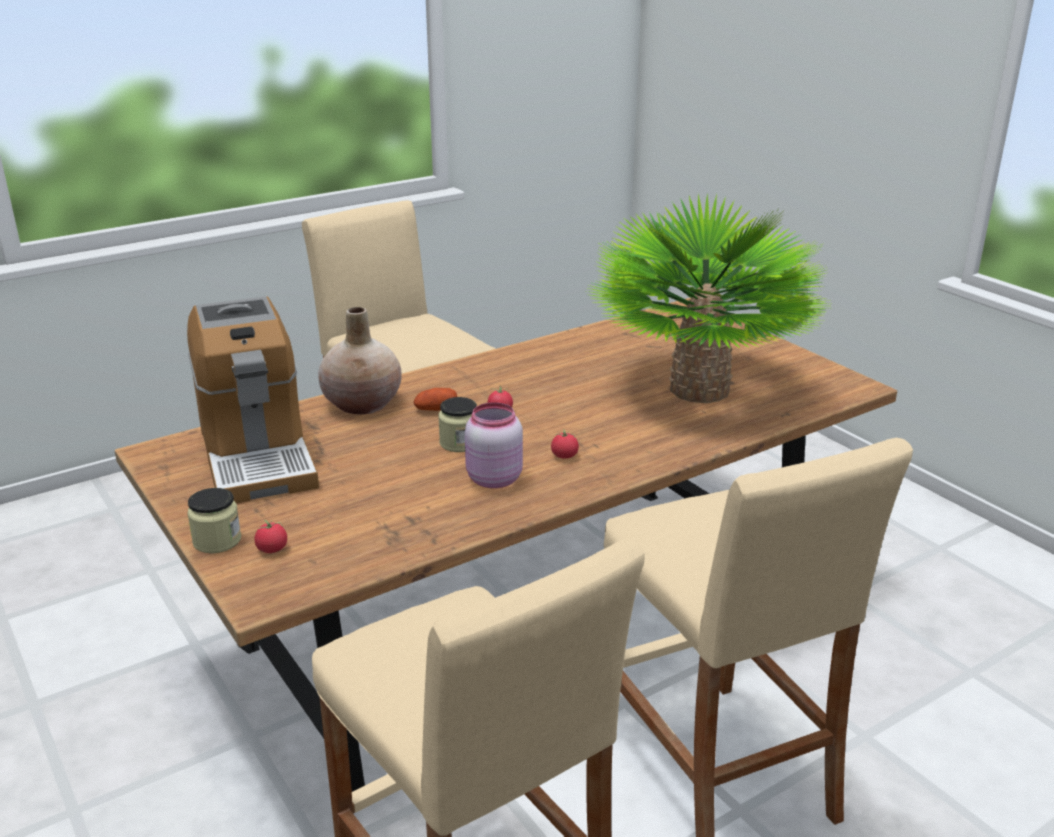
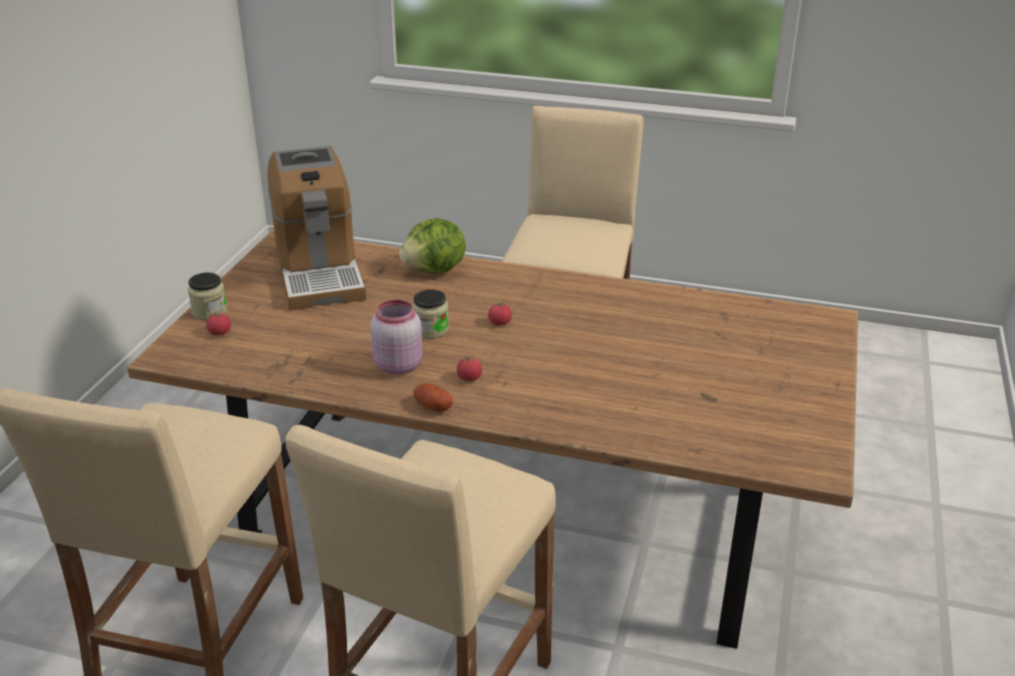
camera: 50 degrees right, 5 degrees up
coffee machine [187,296,319,504] -> coffee machine turned 45 degrees counterclockwise [268,146,366,310]
beige vase [318,307,402,414] -> lettuce [399,218,466,273]
potato [414,388,457,411] -> potato moved to [413,383,452,412]
potted plant [587,194,830,403] -> none

